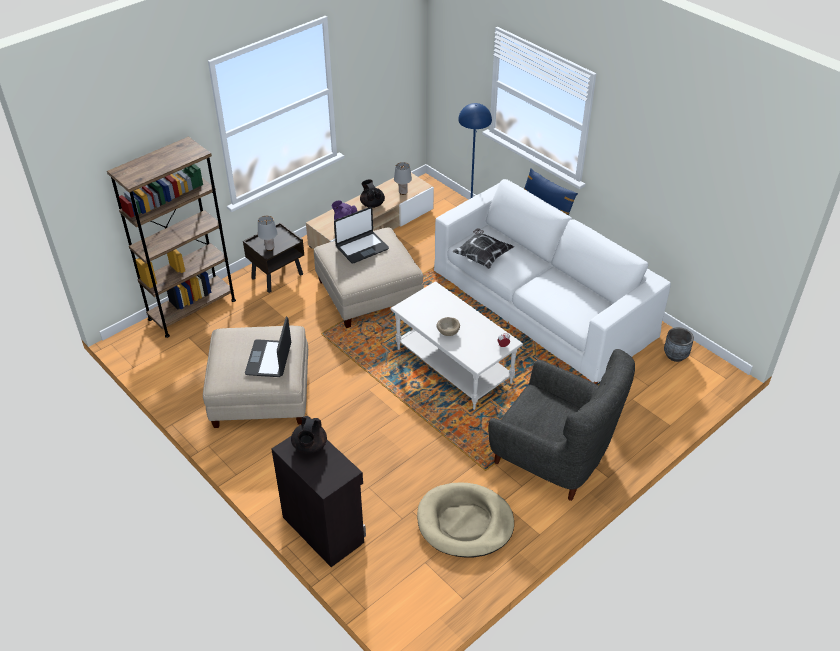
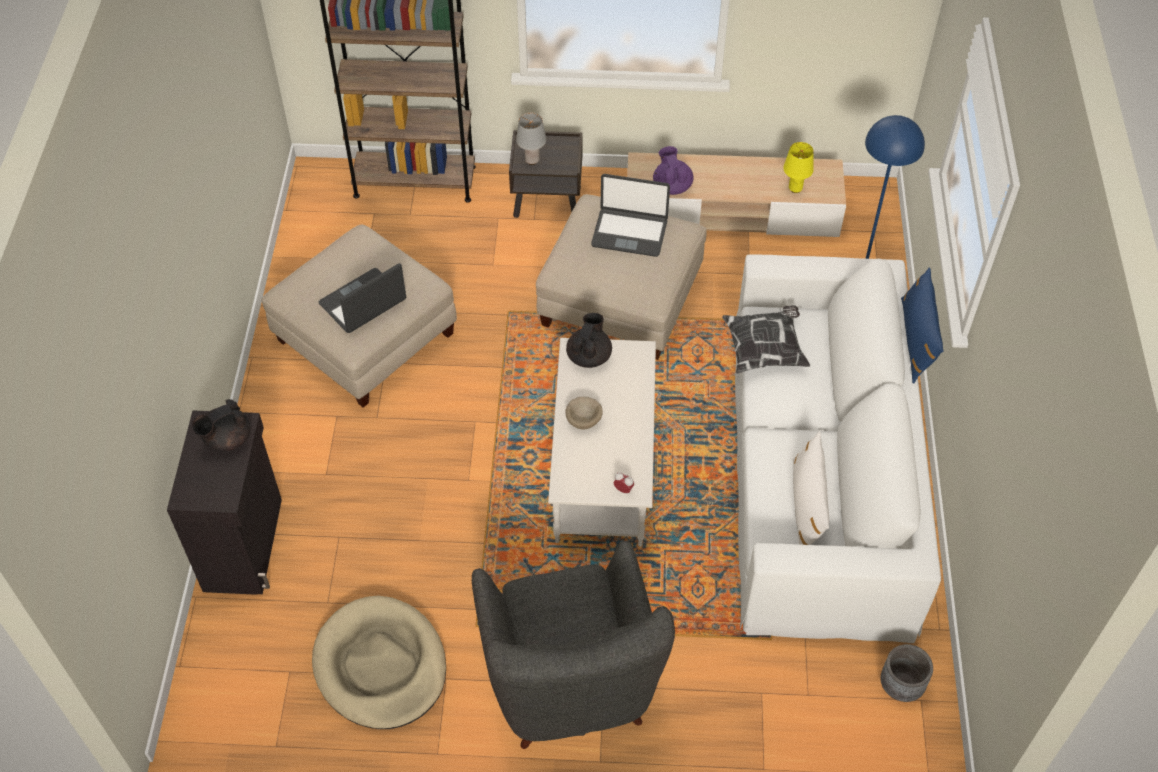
camera: 45 degrees right, 10 degrees up
black teapot [360,179,385,208] -> black teapot moved to [566,313,612,368]
grey table lamp [394,162,412,195] -> yellow table lamp [783,142,814,193]
none -> white pillow [793,431,829,545]

